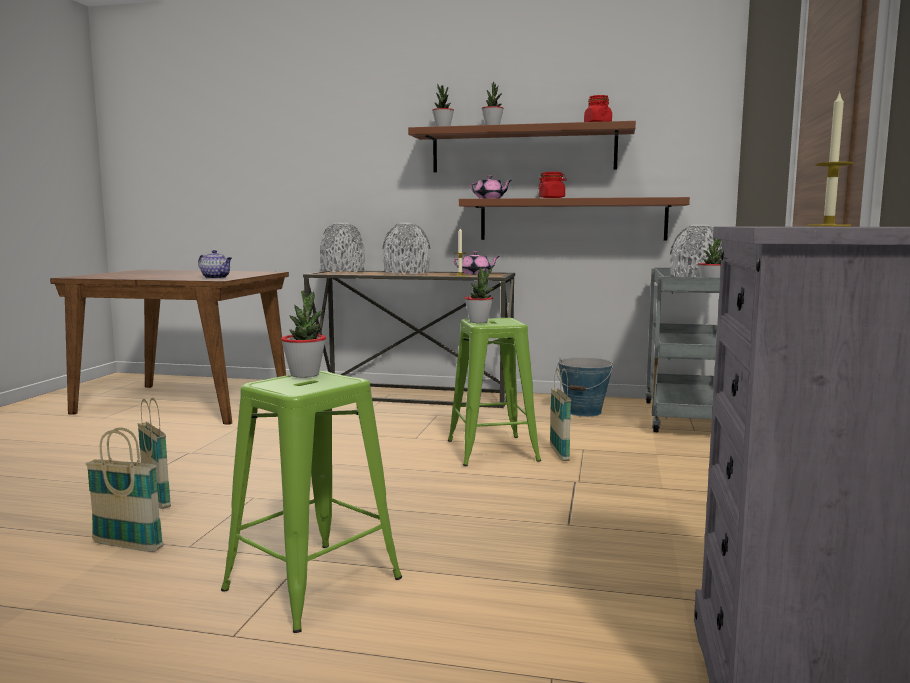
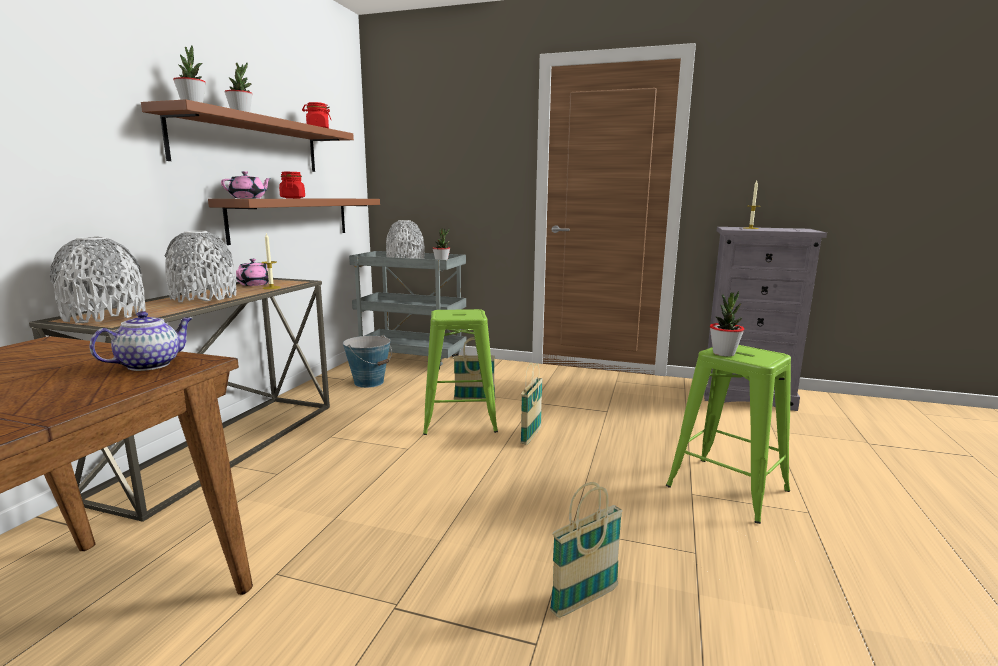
camera: 85 degrees left, 5 degrees up
basket [85,427,164,552] -> basket moved to [521,363,543,445]
potted plant [465,267,493,323] -> none

